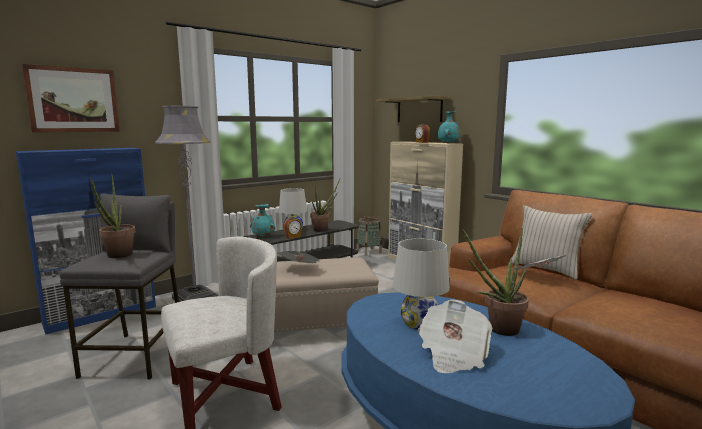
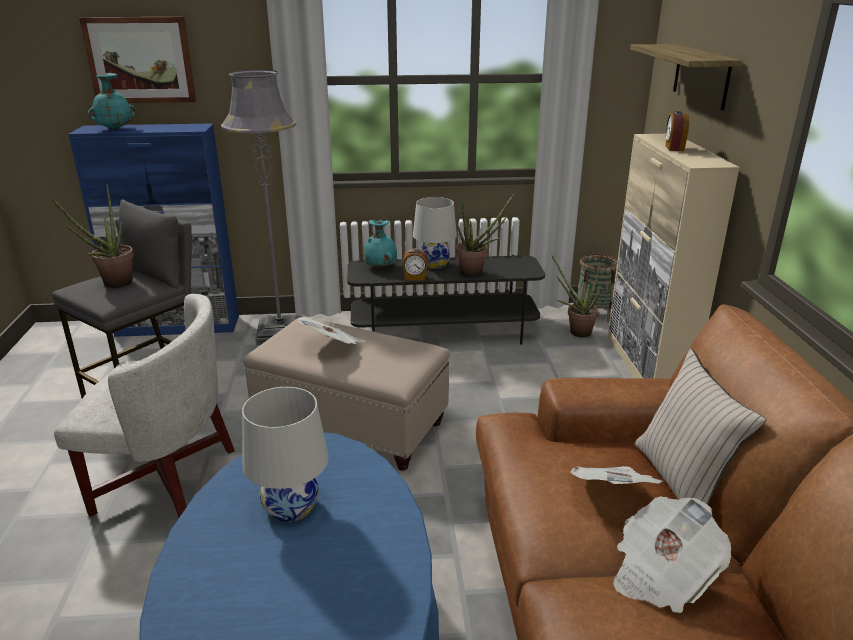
camera: 35 degrees right, 15 degrees up
newspaper [418,300,492,373] -> newspaper moved to [613,496,731,613]
turquoise vase [438,111,460,144] -> turquoise vase moved to [88,73,136,129]
potted plant [463,228,529,336] -> potted plant moved to [552,256,600,337]

